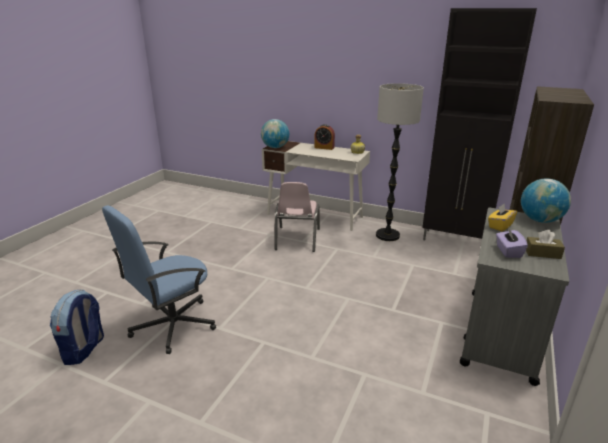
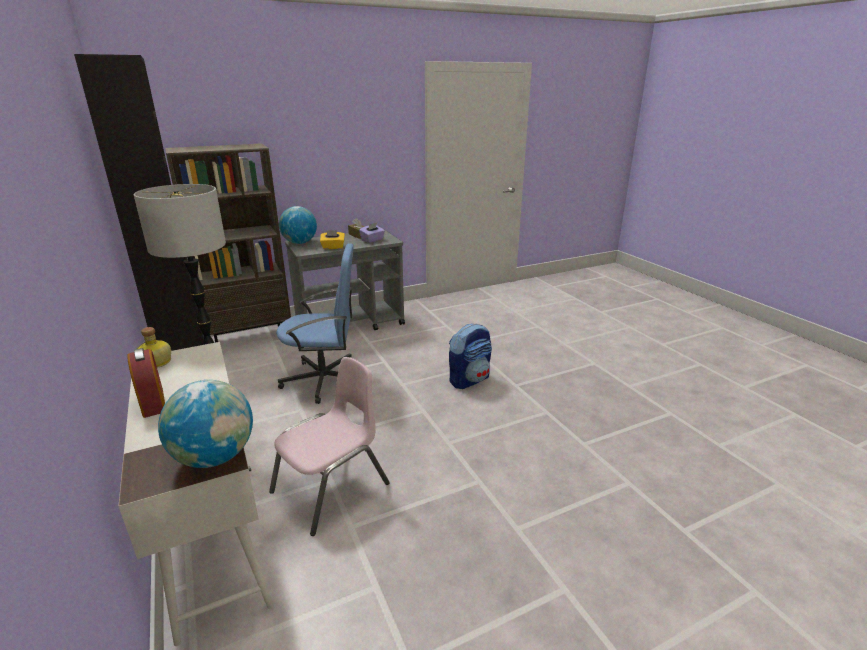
camera: 140 degrees left, 0 degrees up
backpack [50,289,104,365] -> backpack moved to [449,323,492,389]
blue office chair [102,205,216,354] -> blue office chair moved to [276,243,354,404]

